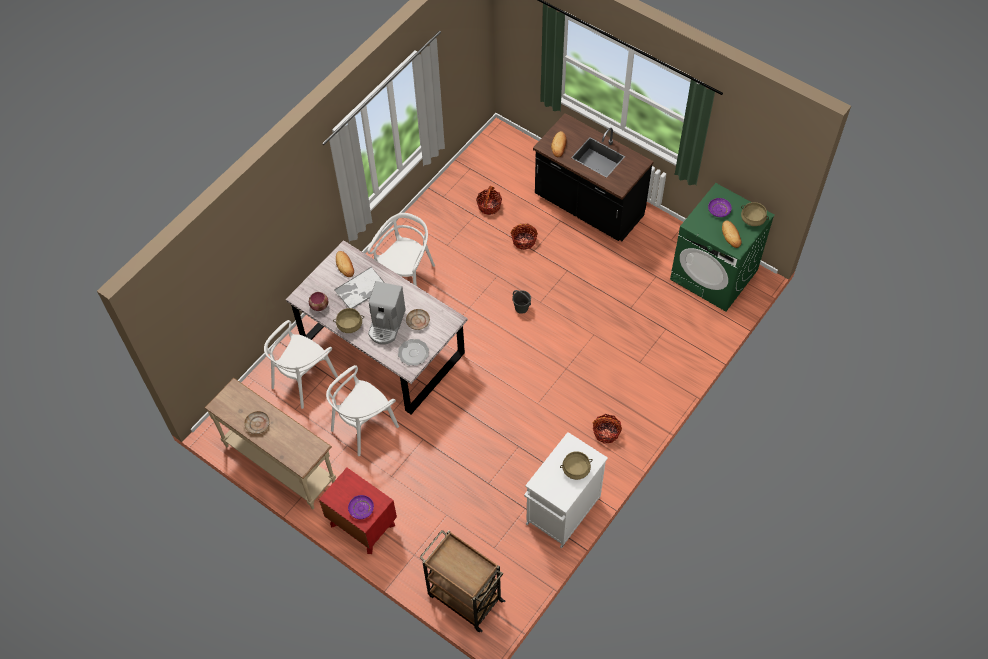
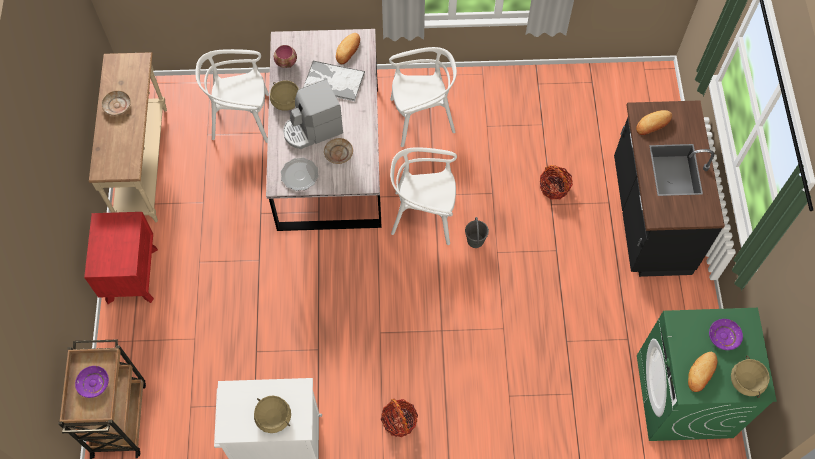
camera: 50 degrees right, 5 degrees up
white chair [326,365,399,456] -> white chair moved to [390,147,457,245]
purple plate [348,495,374,519] -> purple plate moved to [75,366,109,398]
basket [476,186,502,215] -> none

